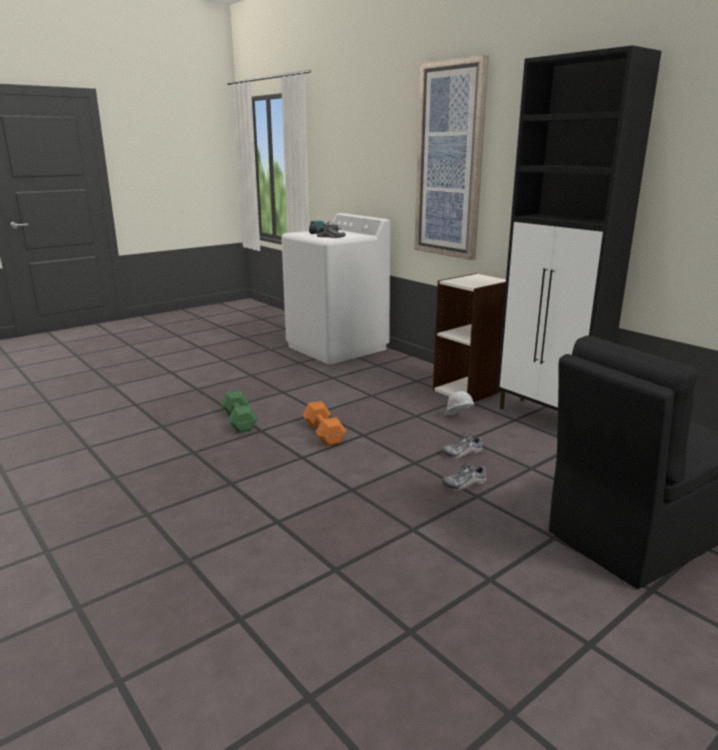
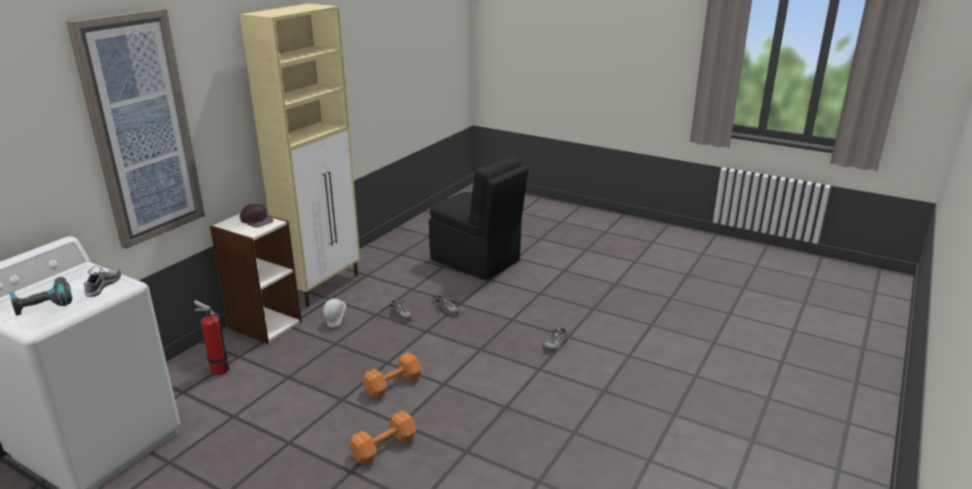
camera: 110 degrees left, 5 degrees up
green dumbbell [221,390,258,433] -> orange dumbbell [349,410,416,465]
black cabinet [497,45,662,411] -> beige cabinet [240,4,360,307]
none -> fire extinguisher [194,300,230,375]
none -> brown cap [240,204,274,228]
none -> shoe [542,327,567,351]

